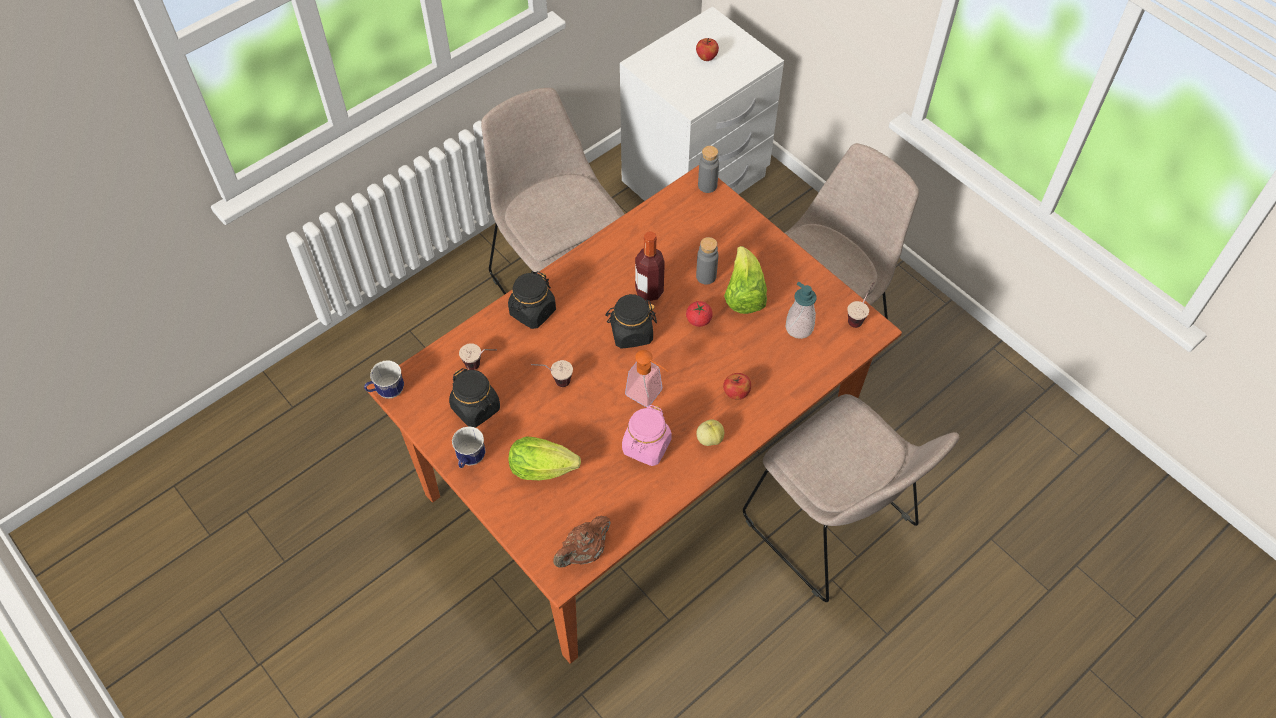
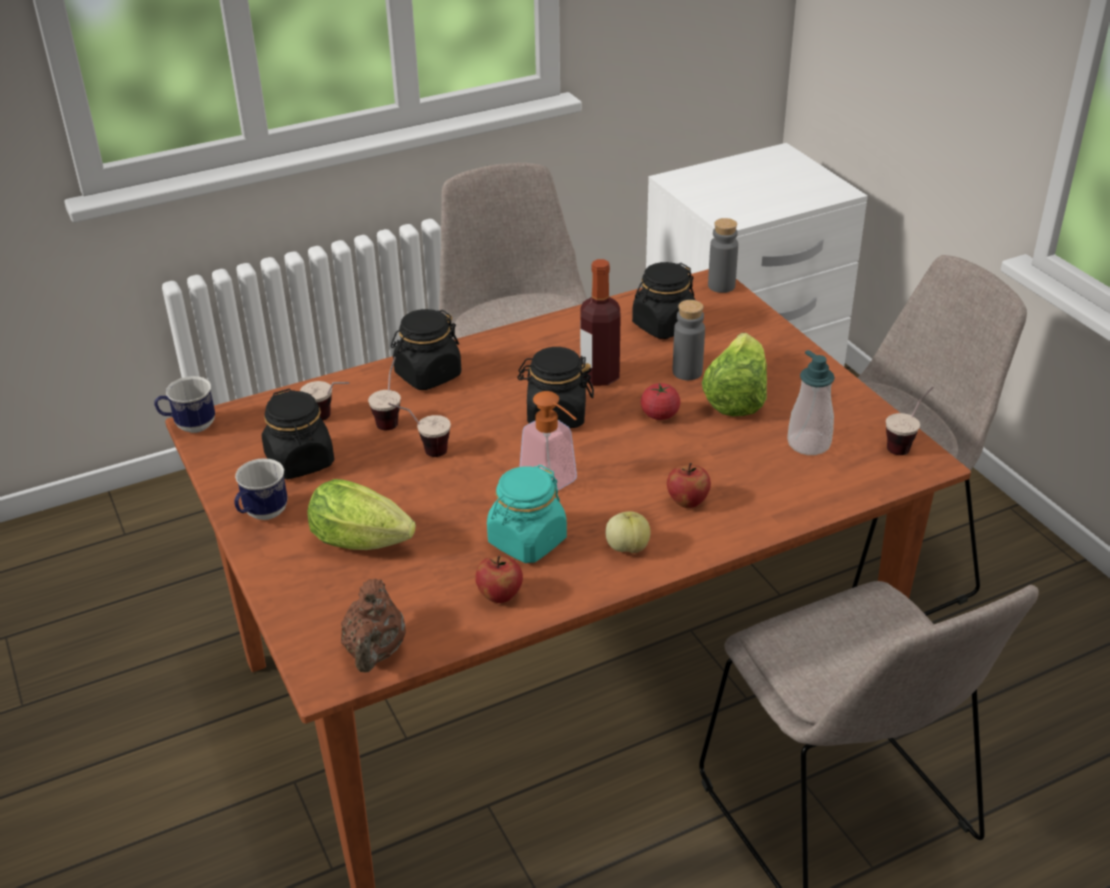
camera: 15 degrees right, 20 degrees down
brown teapot [553,515,611,568] -> brown teapot turned 60 degrees counterclockwise [341,578,406,672]
pink jar [622,405,672,466] -> turquoise jar [487,465,567,563]
apple [696,38,719,61] -> apple moved to [475,556,523,603]
none -> cup [368,357,401,430]
none -> black jar [632,262,695,339]

